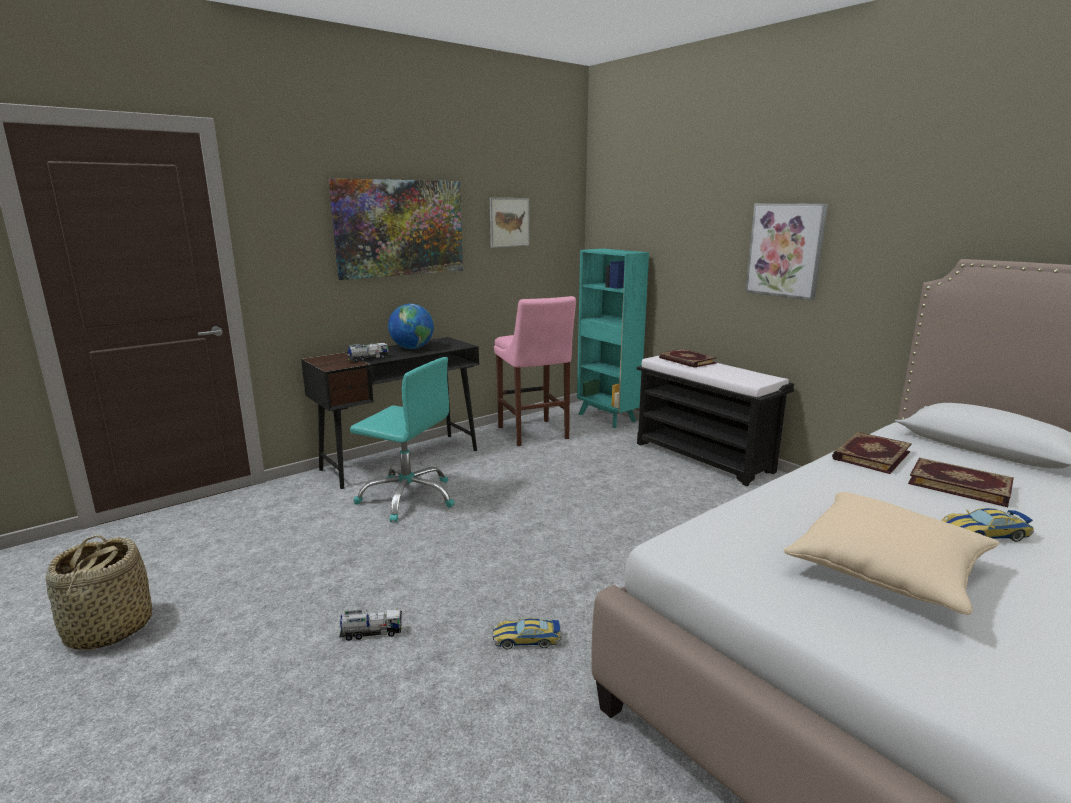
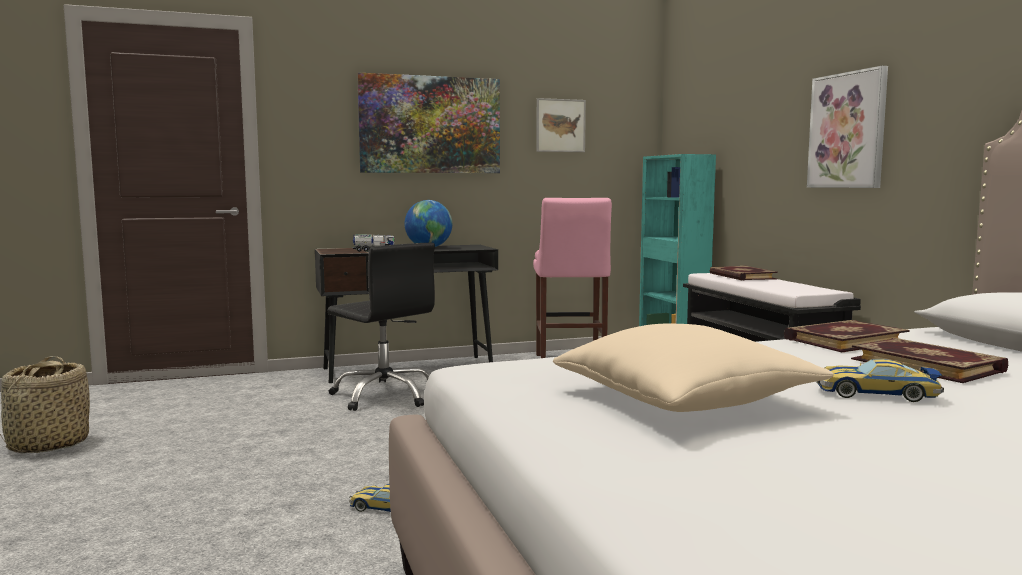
camera: 20 degrees right, 10 degrees down
toy truck [339,609,402,641] -> none
turquoise office chair [350,357,455,522] -> black office chair [328,243,435,411]

